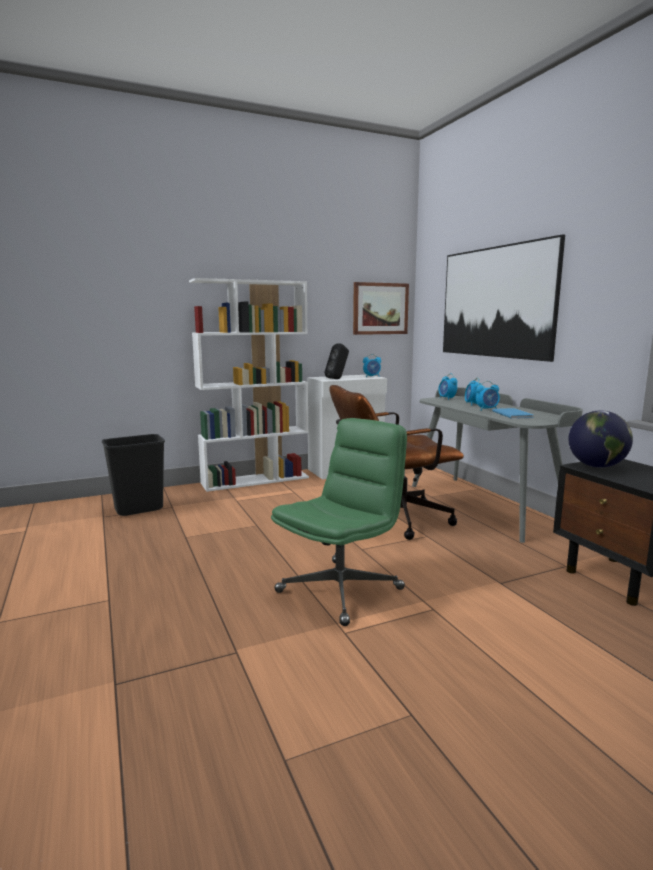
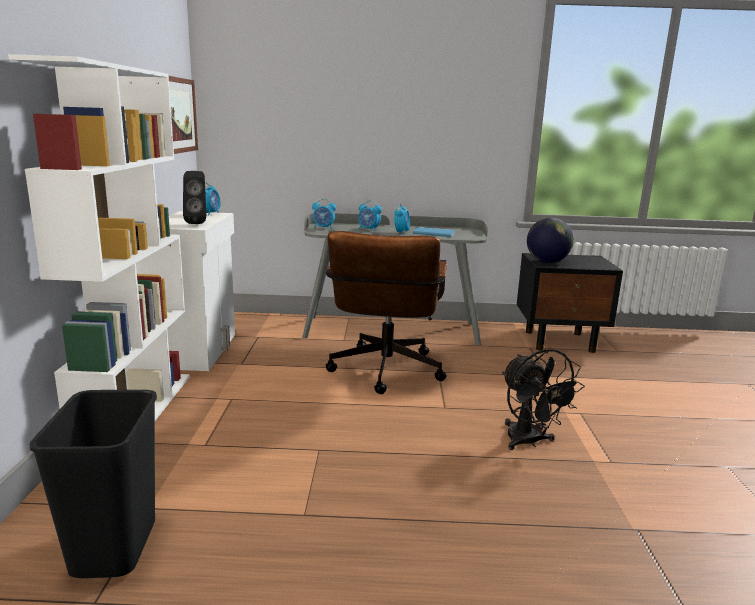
camera: 65 degrees left, 5 degrees up
green office chair [271,418,407,626] -> black fan [502,348,585,450]
picture [443,234,565,362] -> none

